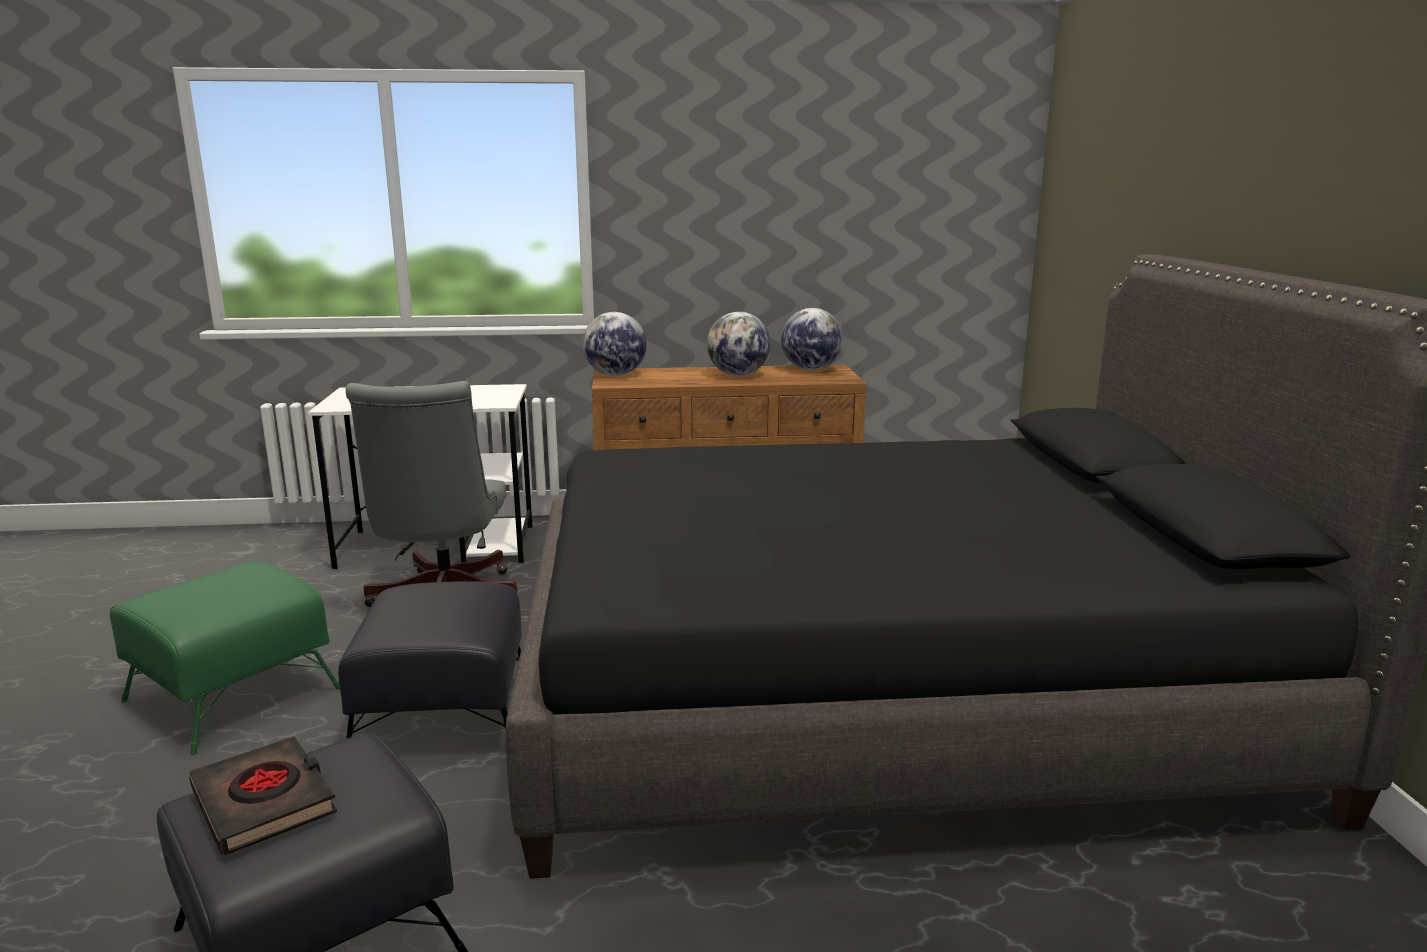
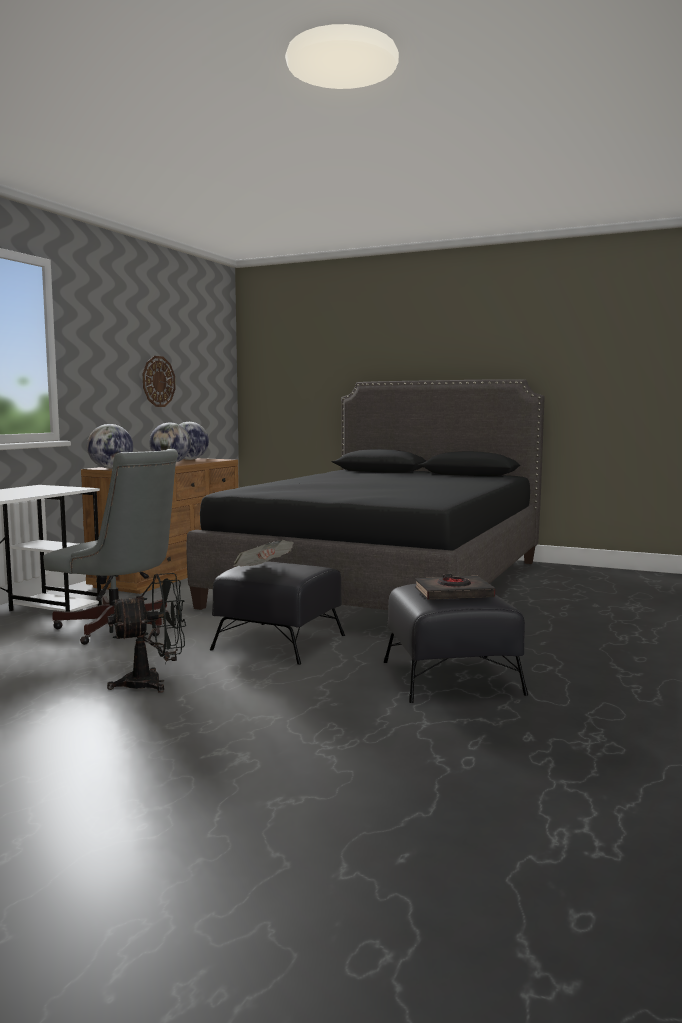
camera: 60 degrees left, 10 degrees down
green ottoman [110,561,340,755] -> black fan [107,573,186,693]
none -> wall clock [143,356,176,407]
none -> newspaper [233,540,294,566]

